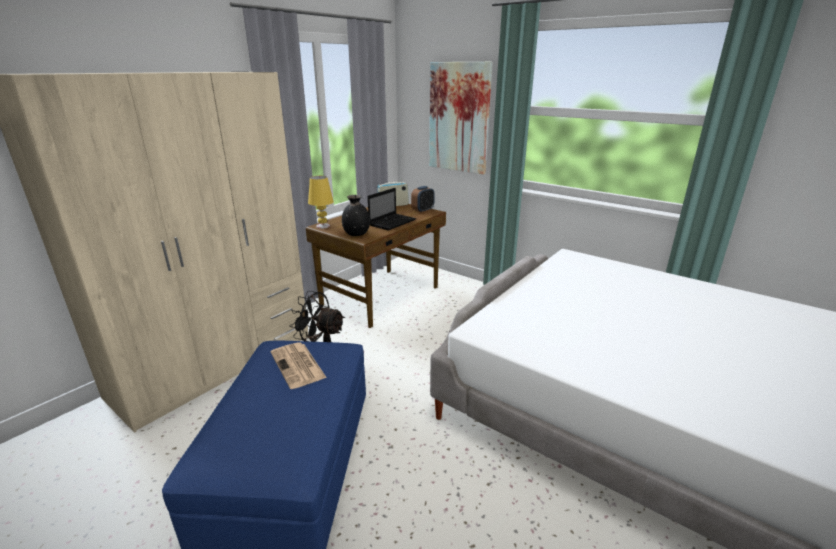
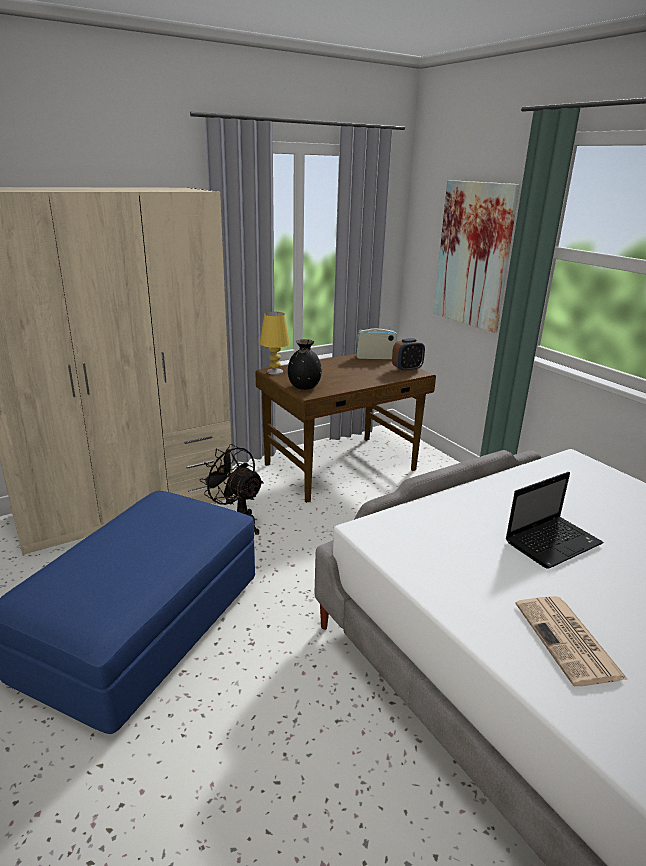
camera: 20 degrees right, 0 degrees up
newspaper [271,342,327,389] -> newspaper moved to [515,596,628,686]
laptop [368,188,416,230] -> laptop moved to [505,472,604,569]

